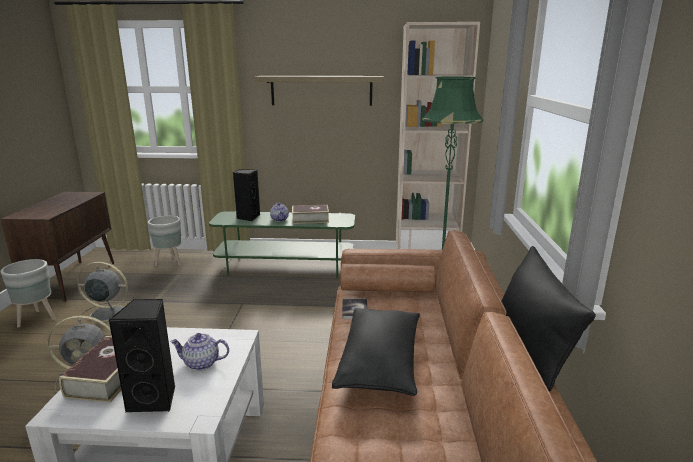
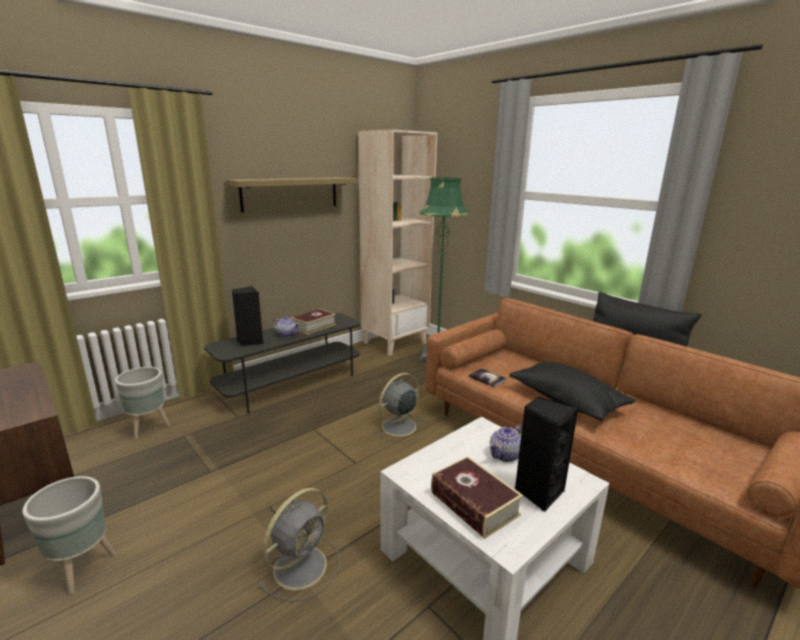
camera: 45 degrees left, 0 degrees up
grey fan [77,262,129,326] -> grey fan moved to [373,373,425,443]
green tv stand [209,211,355,278] -> grey tv stand [204,313,360,413]

